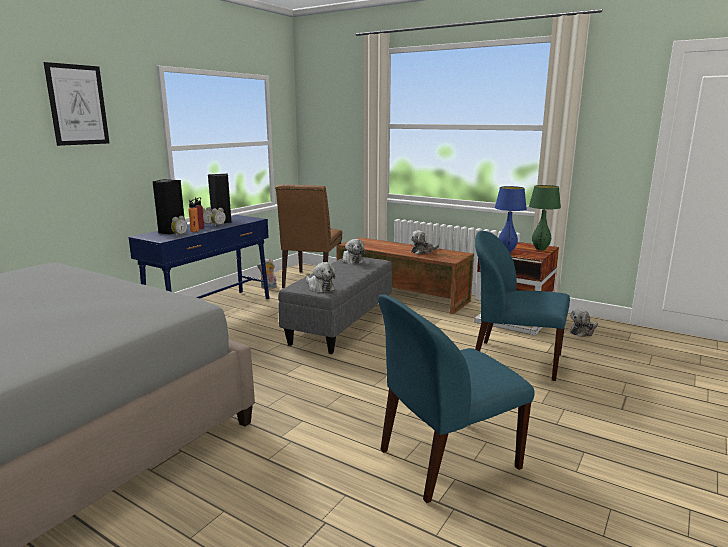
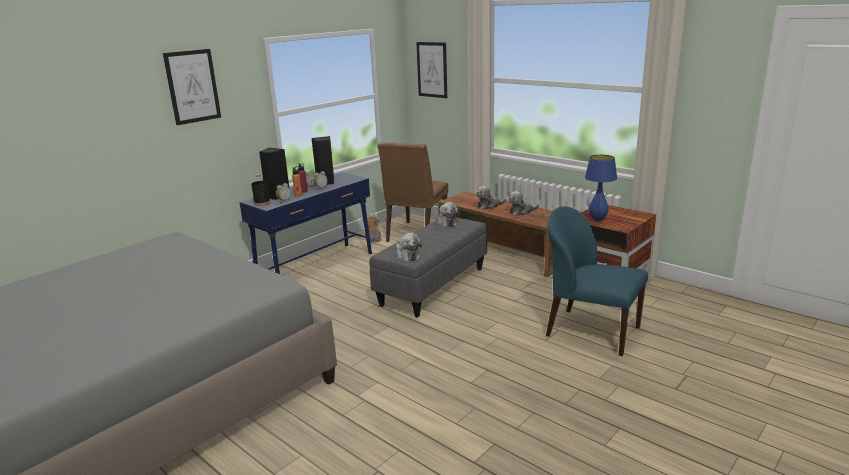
camera: 10 degrees right, 5 degrees up
blue chair [378,294,535,503] -> none
green table lamp [529,185,561,250] -> none
plush toy [570,309,598,337] -> plush toy moved to [476,186,506,210]
none -> black bottle [251,173,270,206]
none -> picture [416,42,447,98]

